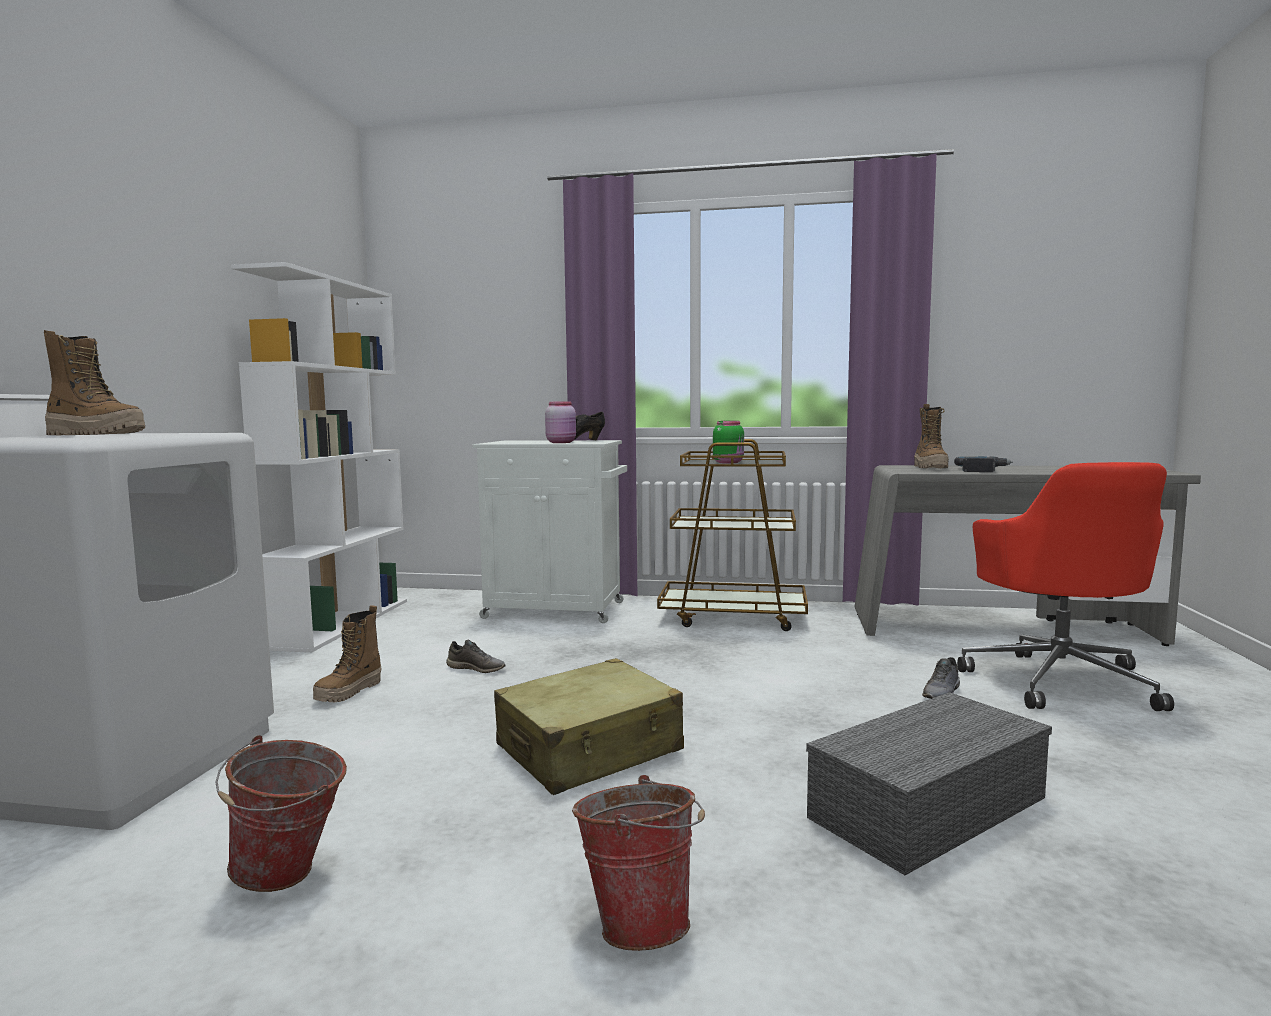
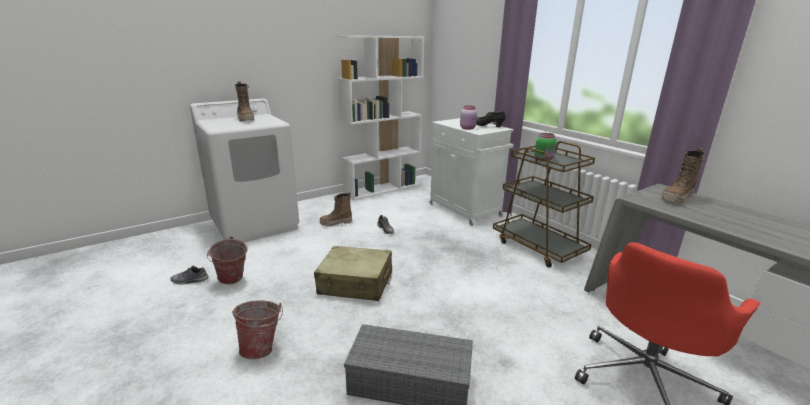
camera: 45 degrees right, 15 degrees up
grey shoe [922,657,960,699] -> grey shoe moved to [171,266,208,285]
power drill [954,456,1013,472] -> none

